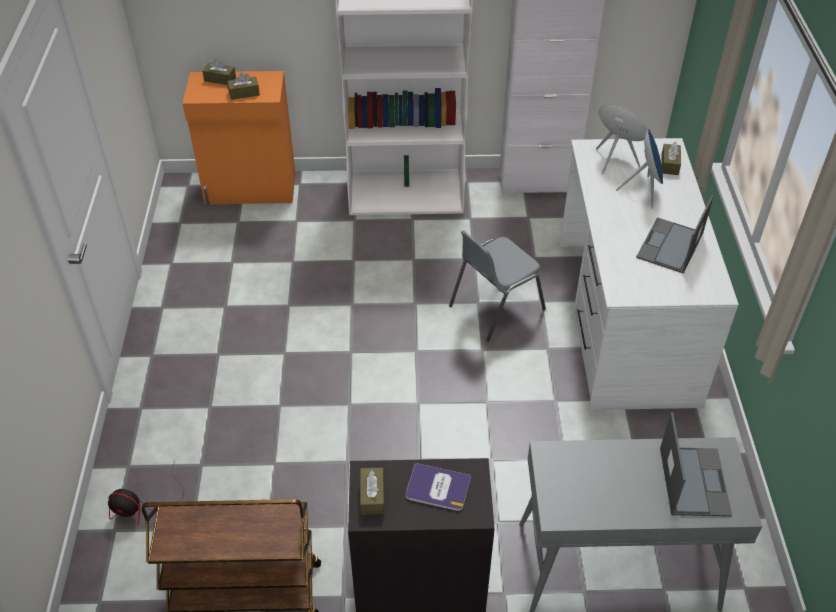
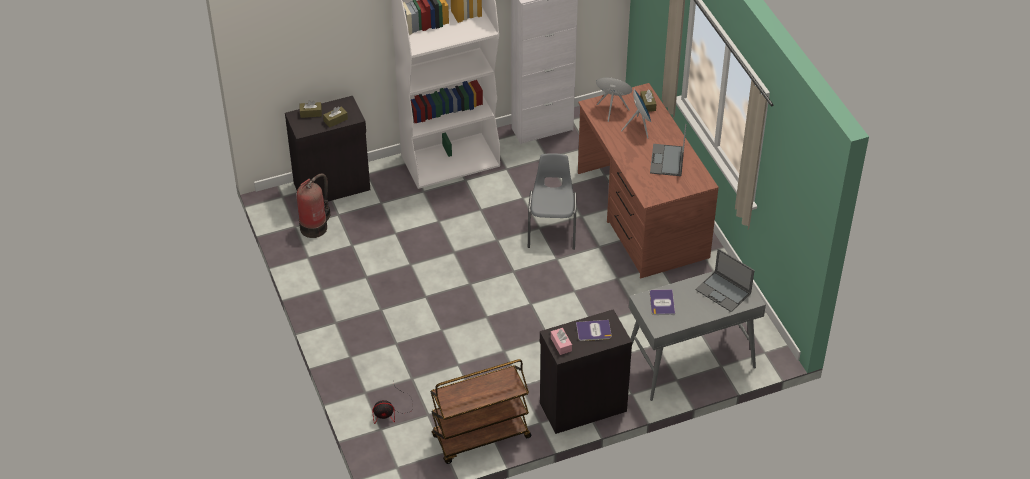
camera: 20 degrees left, 0 degrees up
orange cabinet [183,71,295,205] -> black cabinet [285,96,370,201]
brown tissue box [360,467,384,515] -> pink tissue box [551,328,572,355]
grey chair [449,230,546,342] -> grey chair turned 150 degrees clockwise [528,153,577,250]
white desk [560,138,739,410] -> brown desk [578,83,719,278]
laptop [660,412,732,517] -> laptop turned 150 degrees clockwise [695,248,755,312]
none -> fire extinguisher [297,174,331,238]
none -> book [650,289,675,315]

